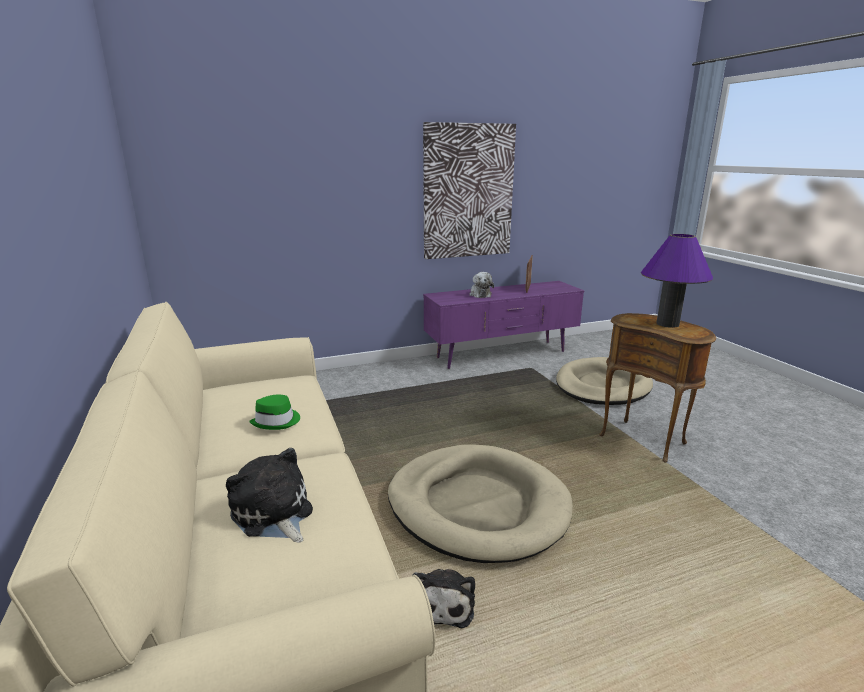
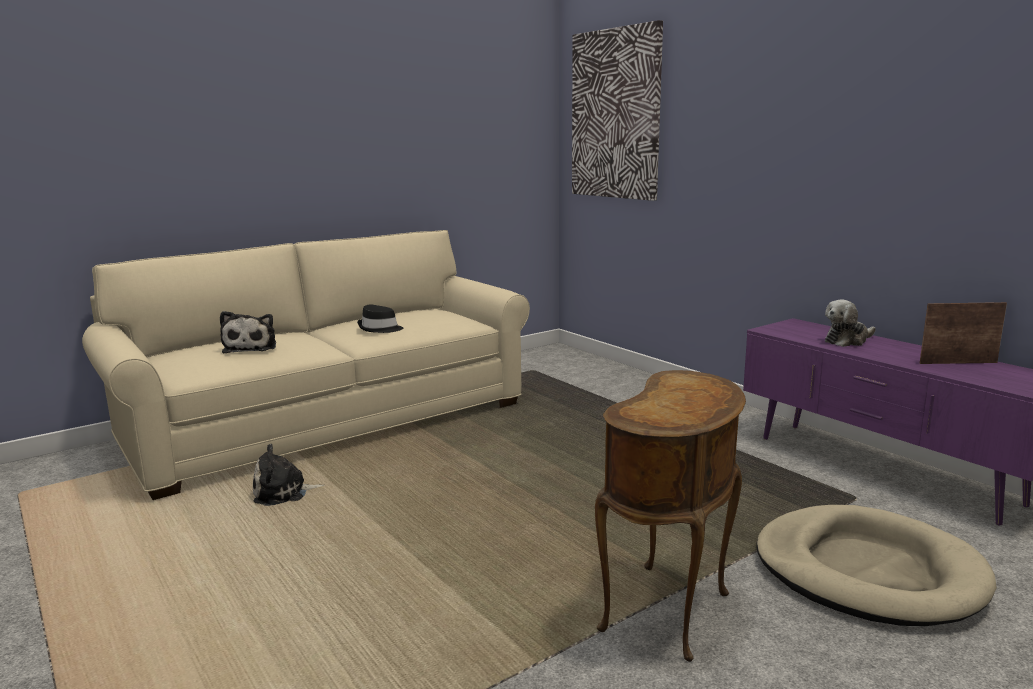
camera: 75 degrees right, 5 degrees down
plush toy [226,448,313,543] -> plush toy turned 135 degrees clockwise [220,311,276,354]
green hat [249,395,300,430] -> black hat [357,305,403,333]
beige dog bed [388,444,573,563] -> none
picture [423,122,516,259] -> picture moved to [572,20,663,201]
purple table lamp [641,234,713,328] -> none

